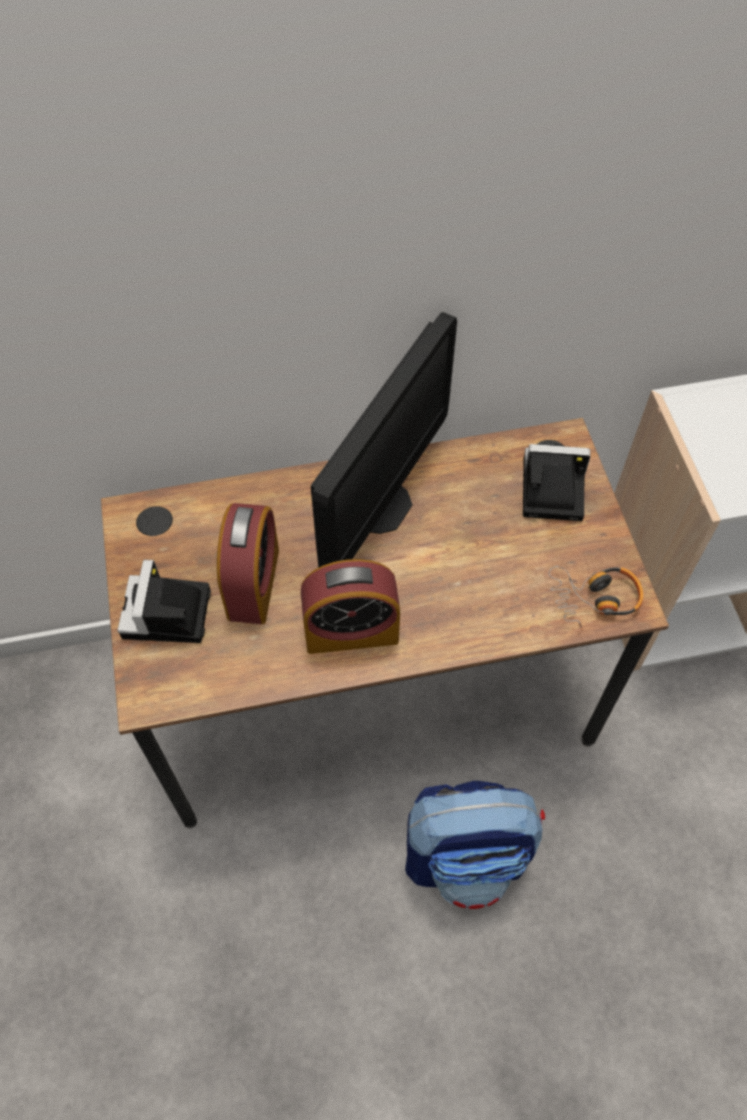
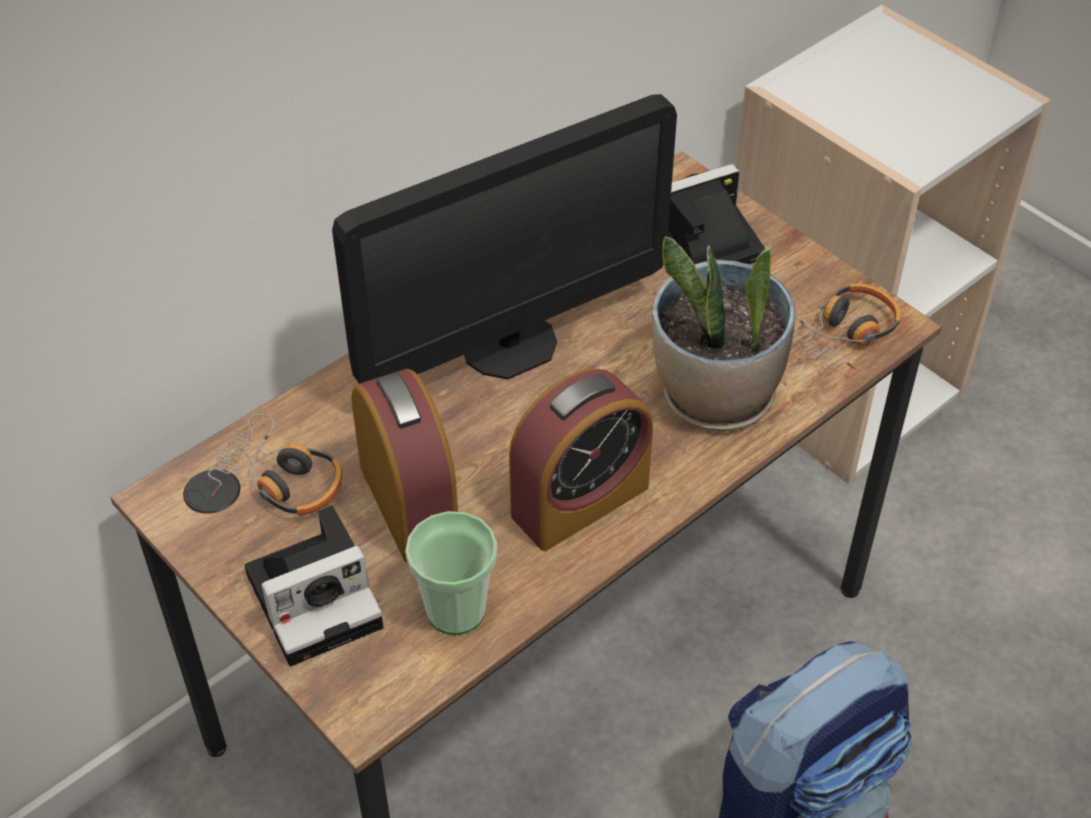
camera: 30 degrees left, 10 degrees down
camera [117,560,211,643] -> camera turned 90 degrees counterclockwise [245,505,383,666]
monitor [311,312,457,568] -> monitor turned 60 degrees clockwise [332,94,677,384]
none -> headphones [208,414,342,515]
none -> cup [405,511,497,635]
none -> potted plant [652,236,796,431]

